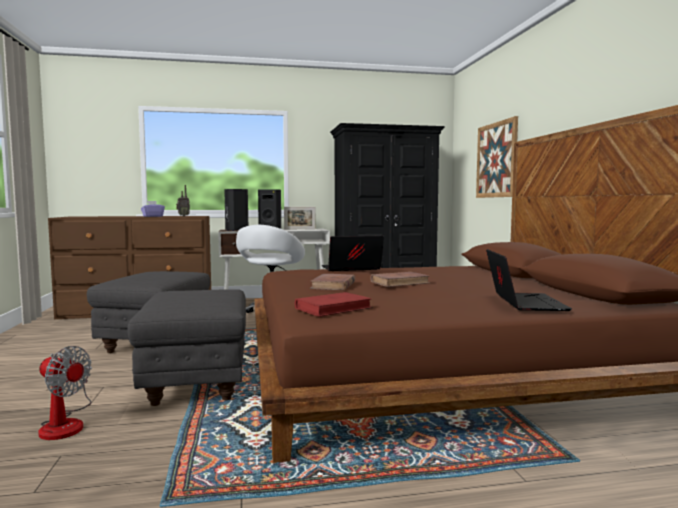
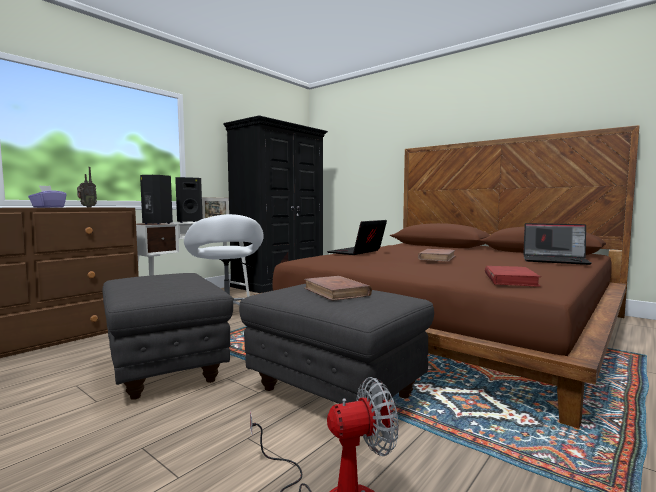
camera: 40 degrees left, 0 degrees up
brown book [310,274,356,290] -> brown book moved to [304,276,372,301]
picture [476,116,518,198] -> none
laptop [486,249,572,311] -> laptop turned 150 degrees clockwise [523,223,592,265]

